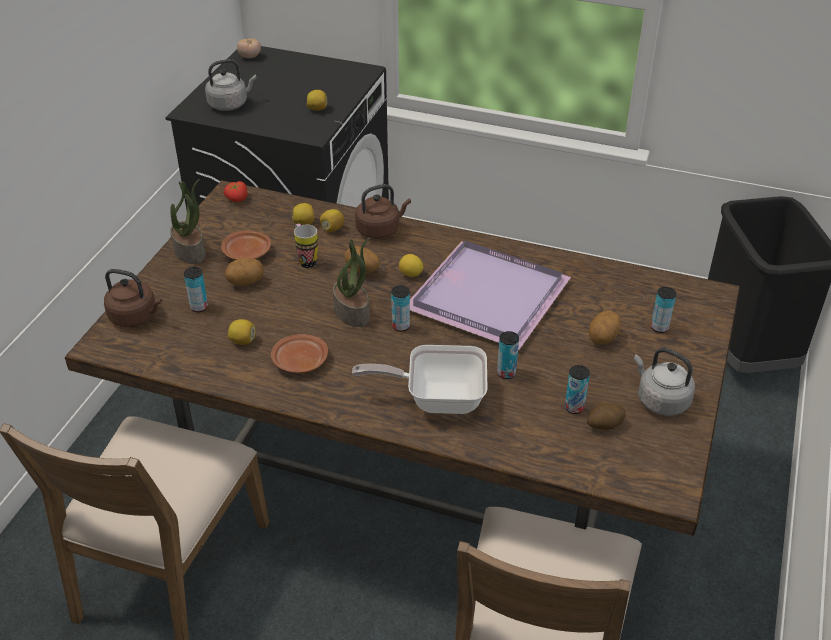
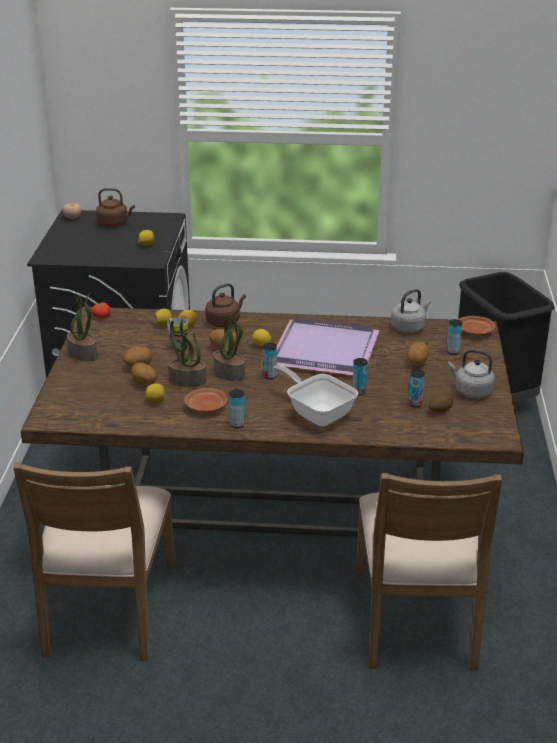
camera: 15 degrees left, 10 degrees down
brown kettle [104,269,162,327] -> brown kettle moved to [96,188,135,227]
can [184,267,208,312] -> can moved to [229,389,245,428]
grey kettle [205,59,257,111] -> grey kettle moved to [391,289,431,333]
brown plate [221,230,271,260] -> brown plate moved to [458,316,495,335]
frying pan [352,345,488,414] -> frying pan turned 60 degrees clockwise [273,365,358,426]
none -> potato [131,363,157,385]
none -> potted plant [168,319,206,387]

